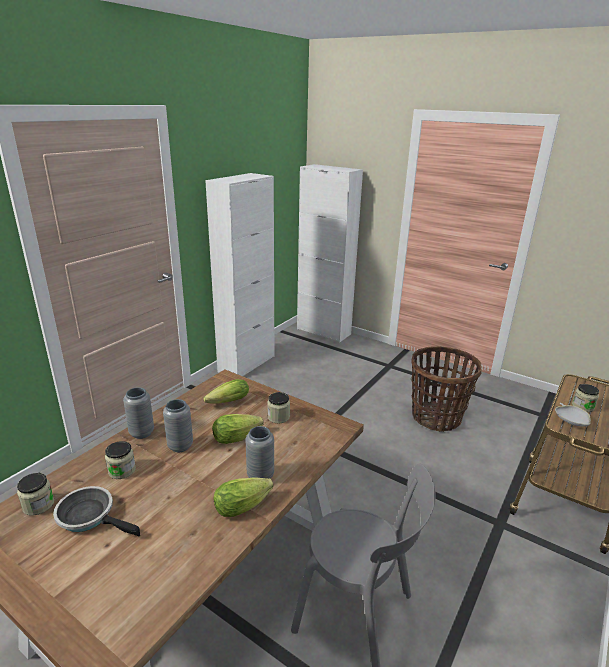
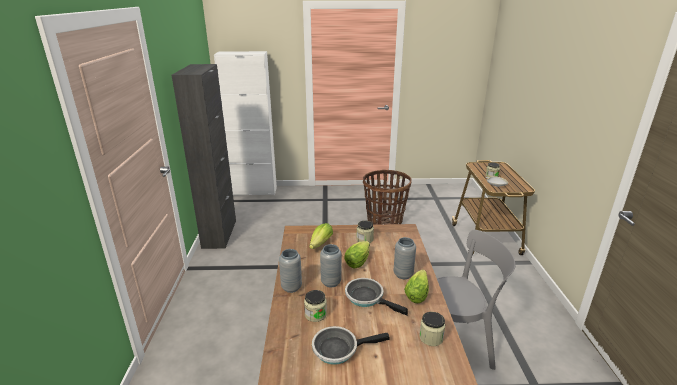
camera: 35 degrees left, 0 degrees up
jar [17,473,54,515] -> jar moved to [419,312,445,346]
white cabinet [205,173,274,376] -> black cabinet [172,64,236,249]
none -> frying pan [345,278,408,315]

